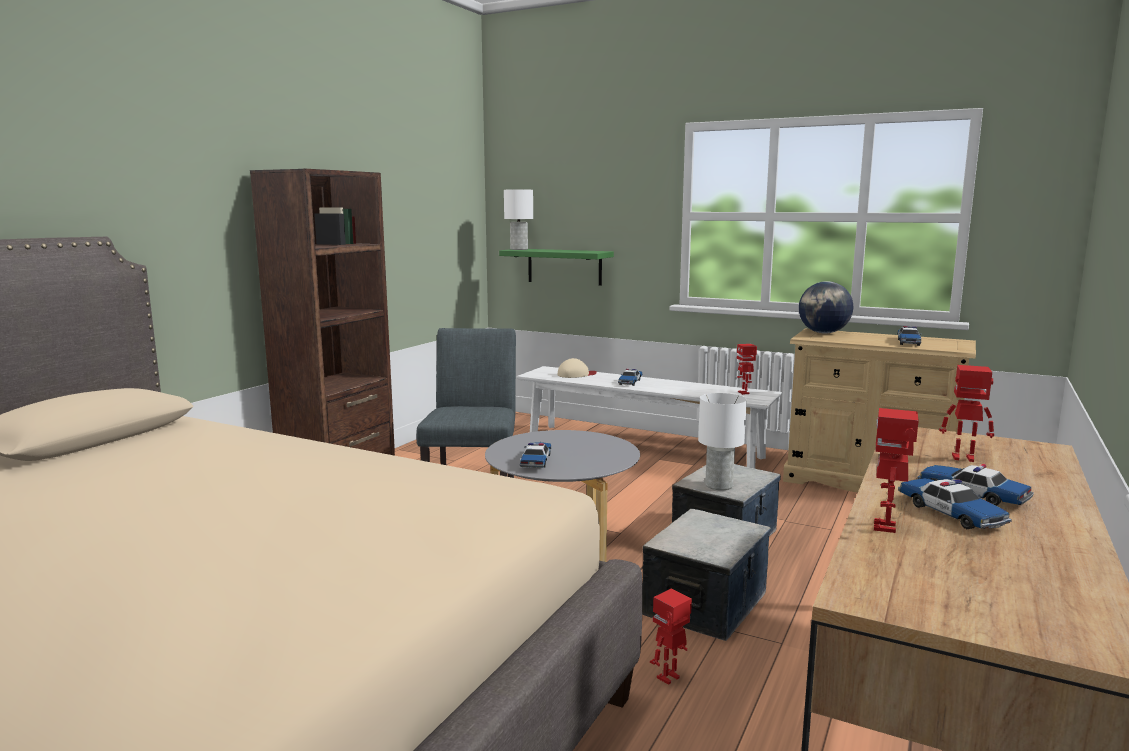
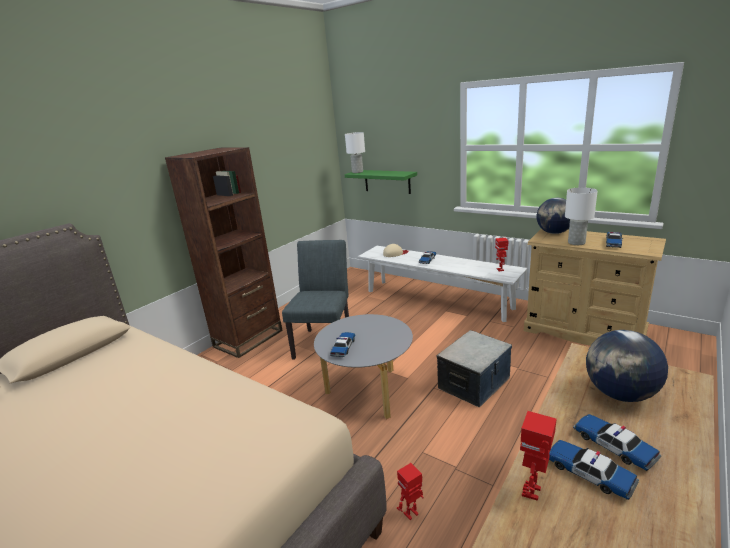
camera: 10 degrees right, 10 degrees up
storage box [642,509,771,641] -> none
white table lamp [698,393,747,490] -> white table lamp moved to [565,187,598,245]
toy car [898,478,1012,529] -> toy car turned 150 degrees clockwise [549,440,639,500]
toy robot [939,365,994,462] -> globe [586,330,668,402]

